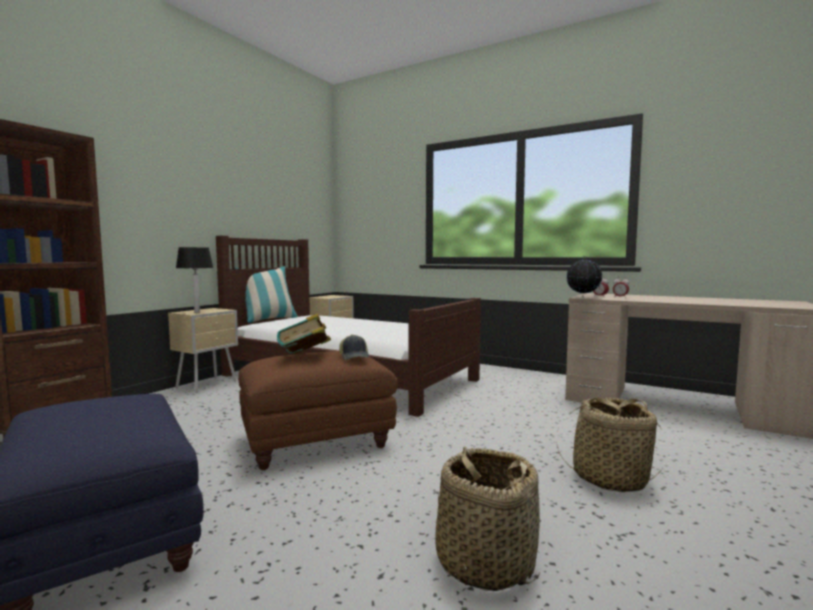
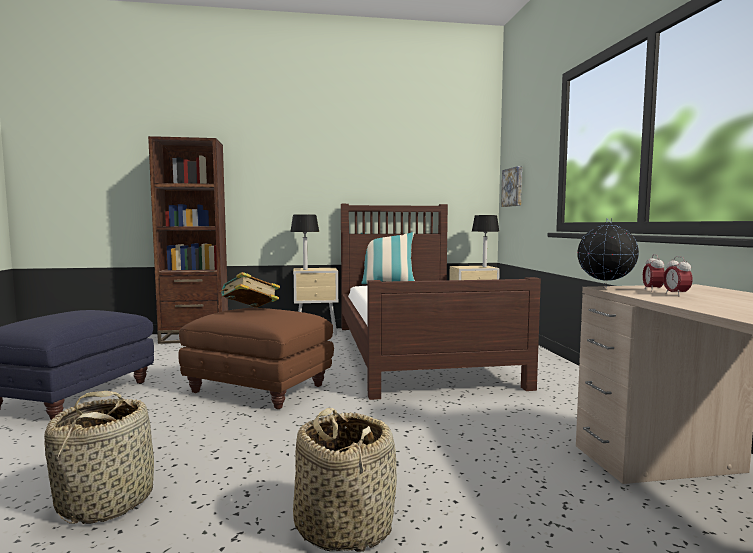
camera: 50 degrees right, 0 degrees up
cap [339,334,369,360] -> none
none -> table lamp [472,215,500,268]
none -> picture [501,166,522,207]

